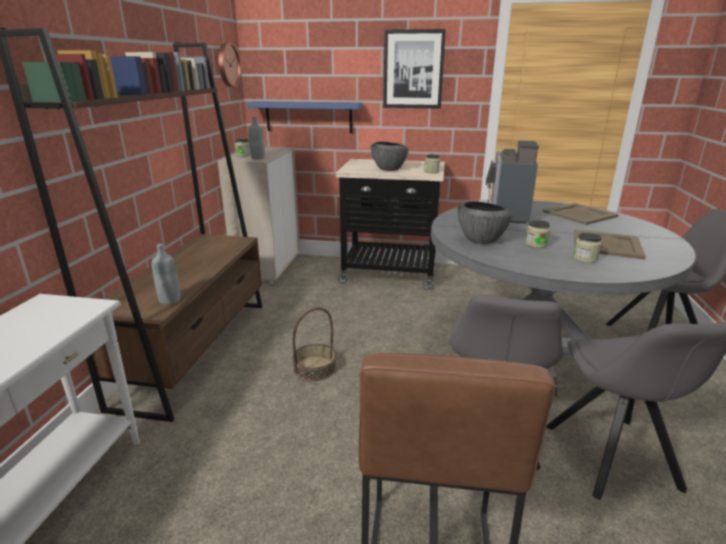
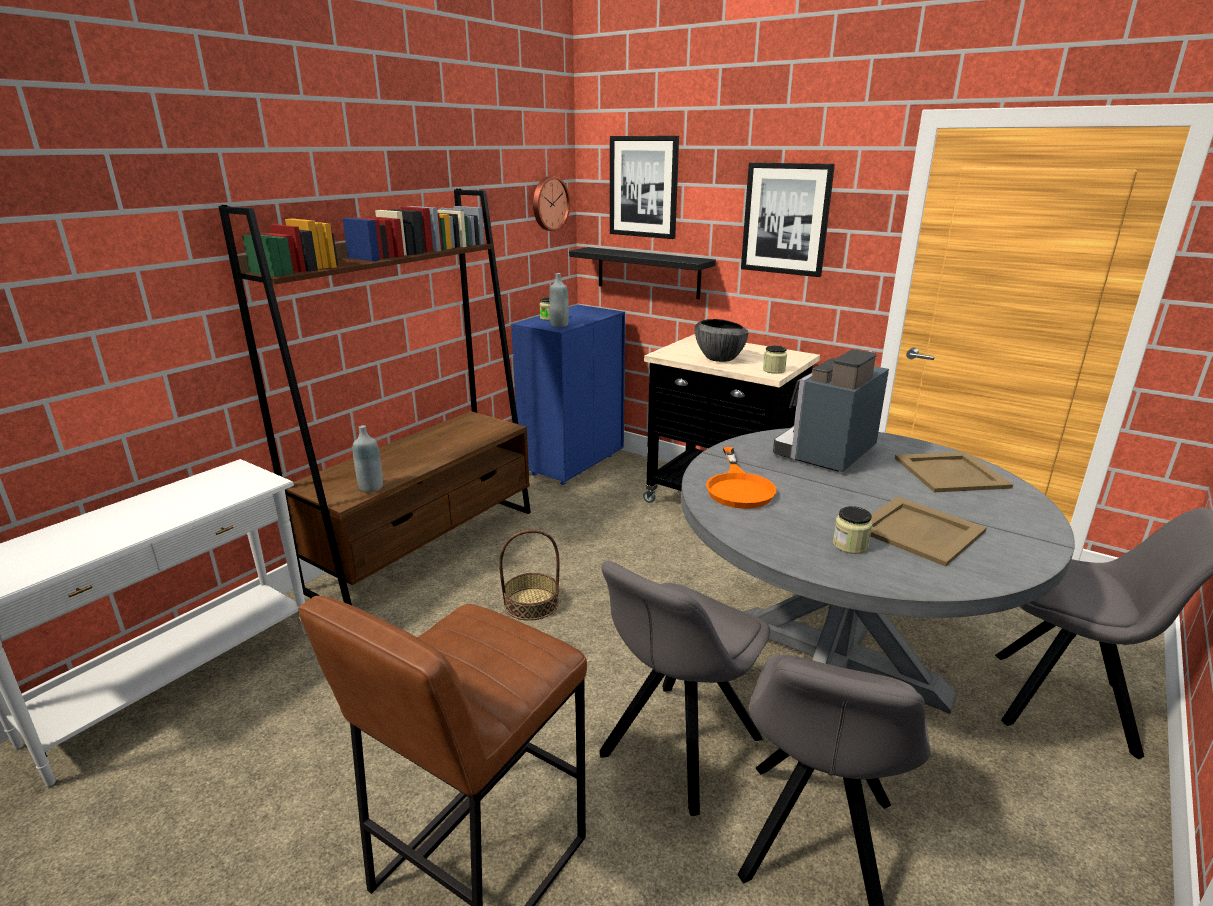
camera: 25 degrees right, 0 degrees up
beige cabinet [218,147,300,284] -> blue cabinet [511,305,625,485]
blue shelf [246,101,363,133] -> black shelf [569,247,716,299]
bowl [458,201,513,244] -> orange frying pan [706,447,776,509]
jar [525,220,550,248] -> none
none -> picture [610,136,679,239]

